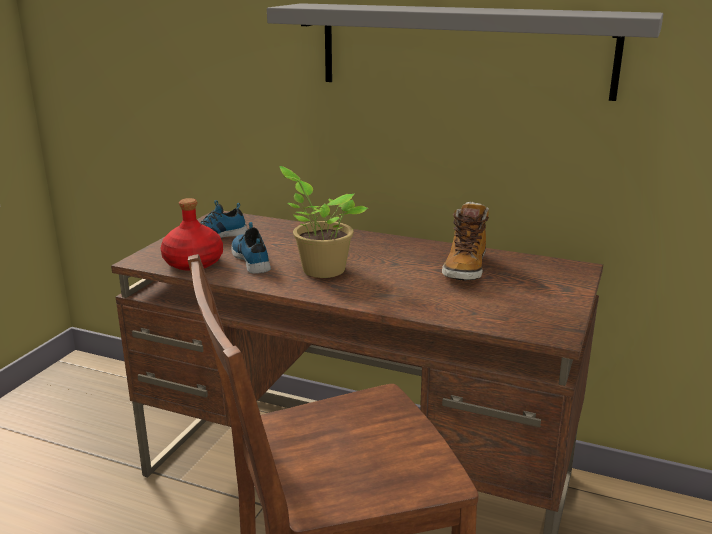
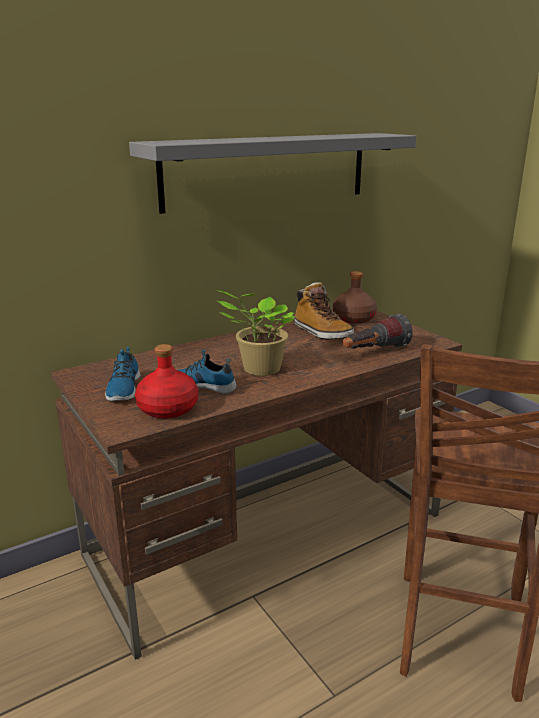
camera: 55 degrees left, 0 degrees up
none -> brown bottle [333,271,377,324]
none -> flashlight [343,313,413,349]

